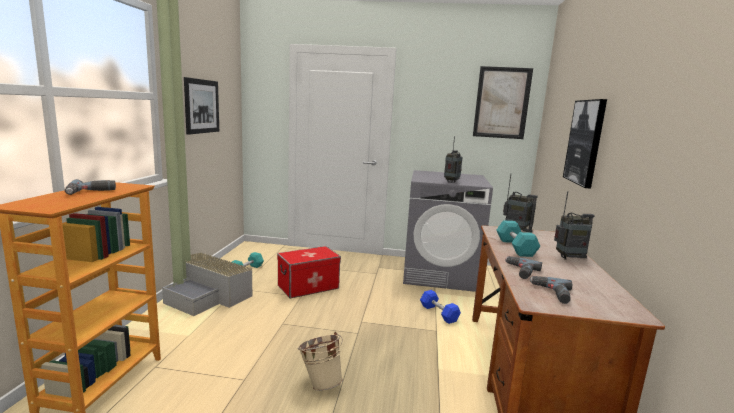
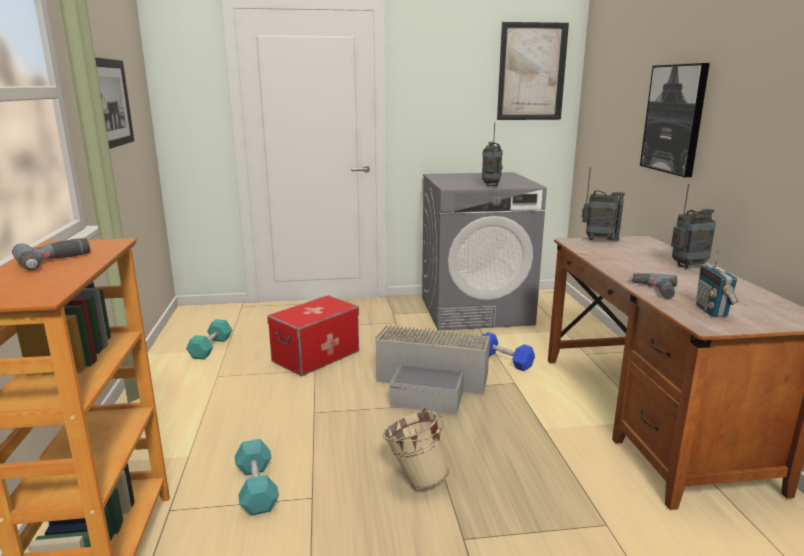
camera: 15 degrees left, 5 degrees up
grey storage box [162,252,253,316] -> grey storage box moved to [375,324,490,415]
turquoise dumbbell [496,220,541,257] -> turquoise dumbbell moved to [235,439,279,516]
power drill [529,276,572,304] -> radio [696,244,739,317]

